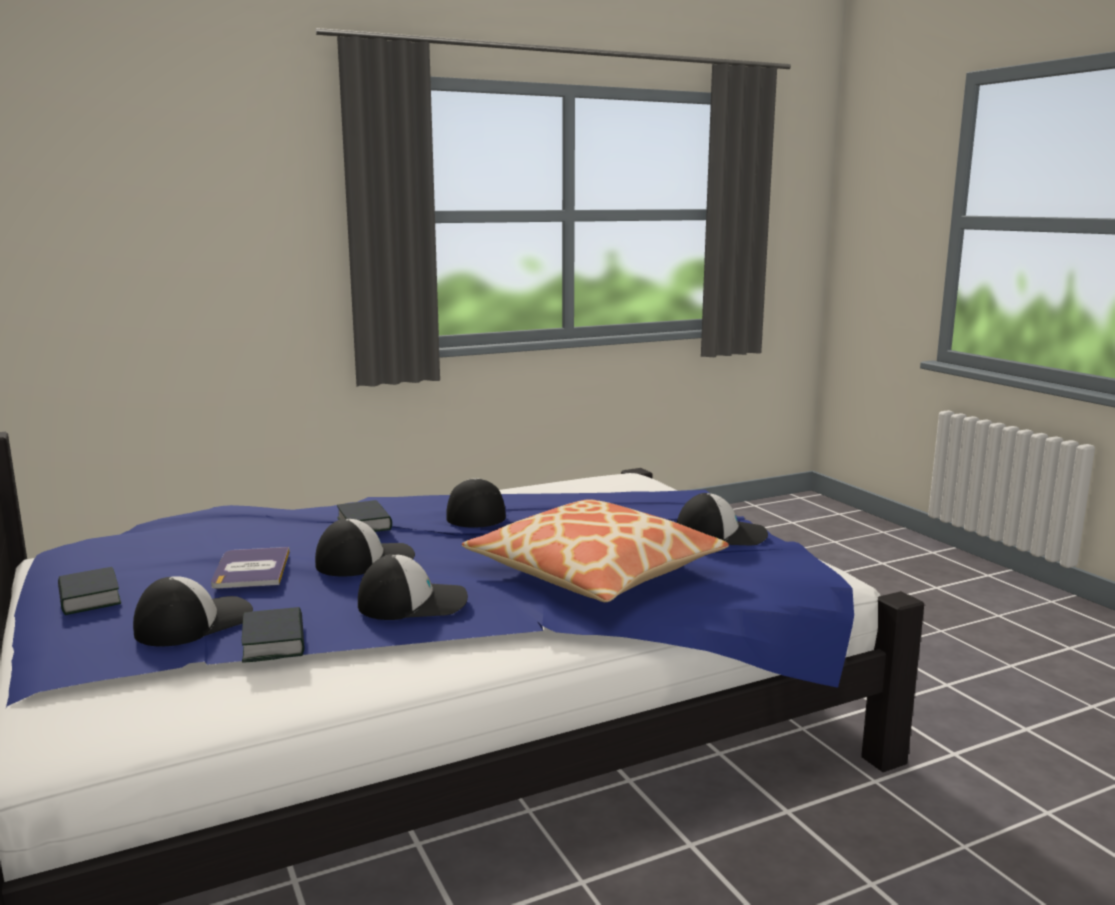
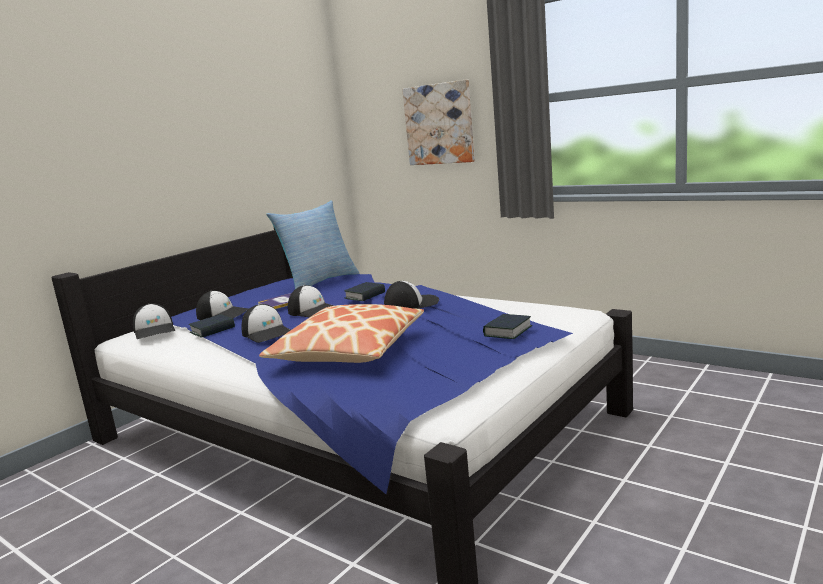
camera: 65 degrees right, 0 degrees up
book [58,567,121,615] -> book moved to [483,314,532,339]
cap [677,493,768,545] -> cap moved to [133,304,175,339]
none -> pillow [266,200,359,289]
none -> picture [402,80,475,165]

